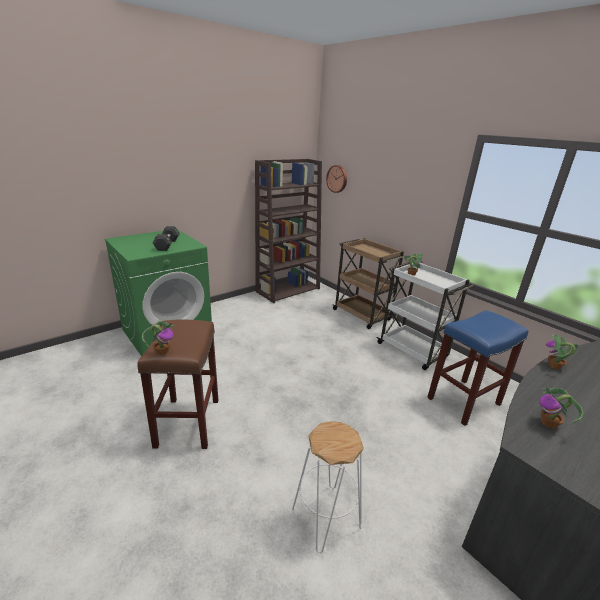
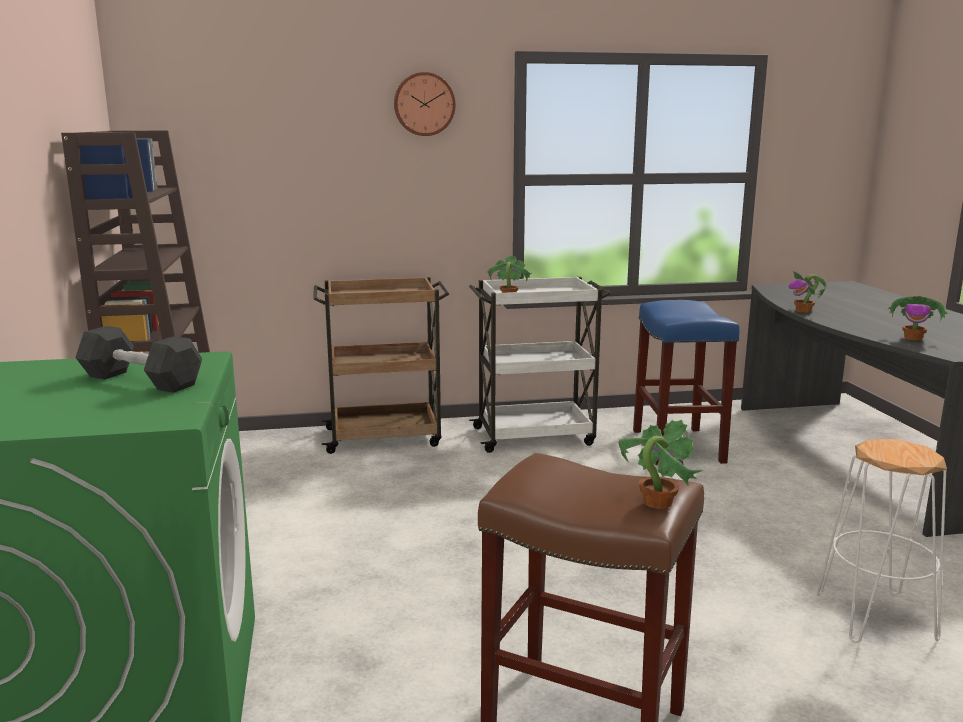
camera: 60 degrees left, 10 degrees down
wall clock [326,165,347,193] -> wall clock moved to [394,72,455,136]

